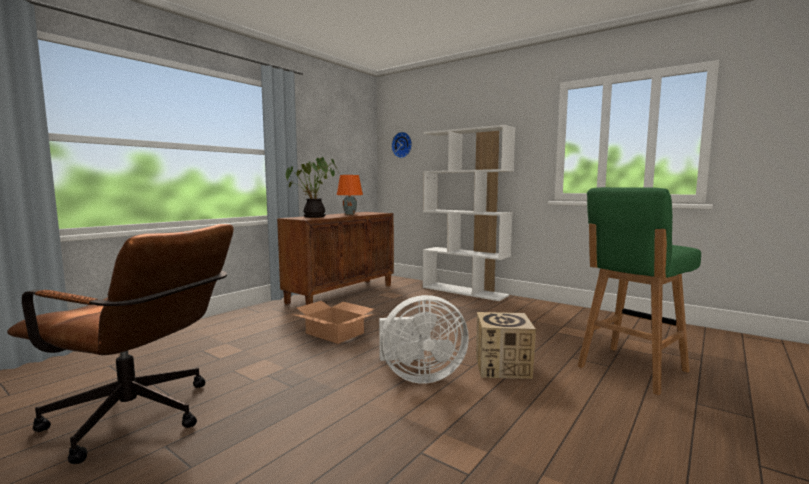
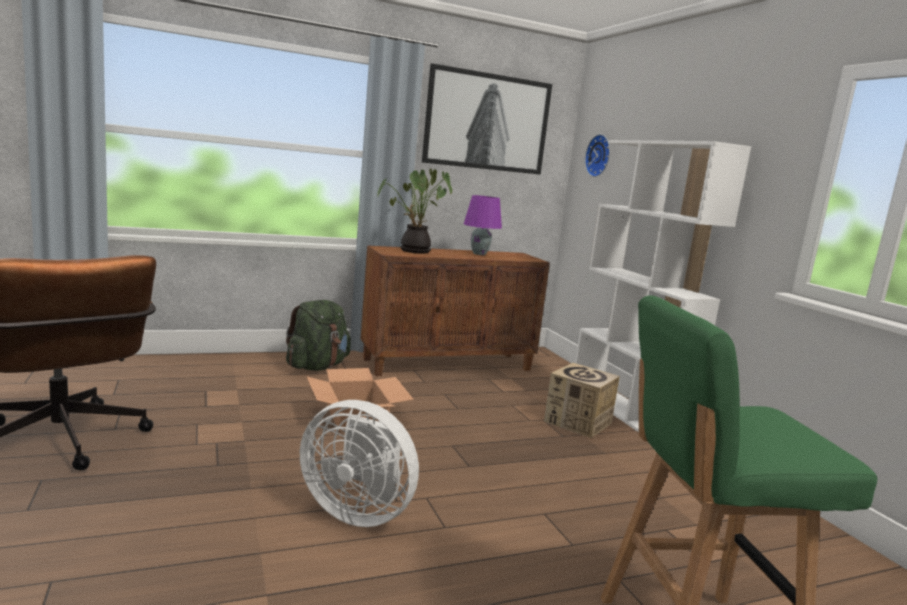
camera: 30 degrees right, 5 degrees up
orange table lamp [337,175,363,215] -> purple table lamp [464,195,502,255]
cardboard box [476,312,536,379] -> cardboard box moved to [544,363,620,438]
none -> green backpack [286,300,351,371]
none -> picture [422,63,552,175]

